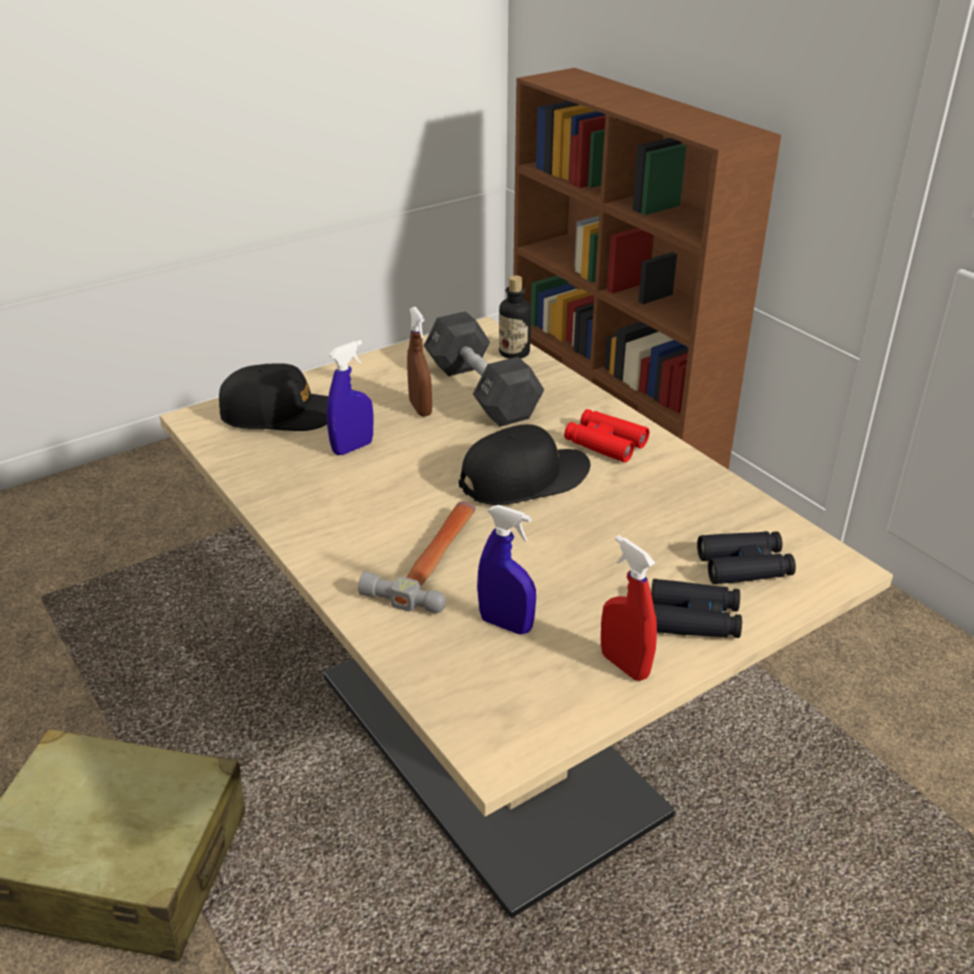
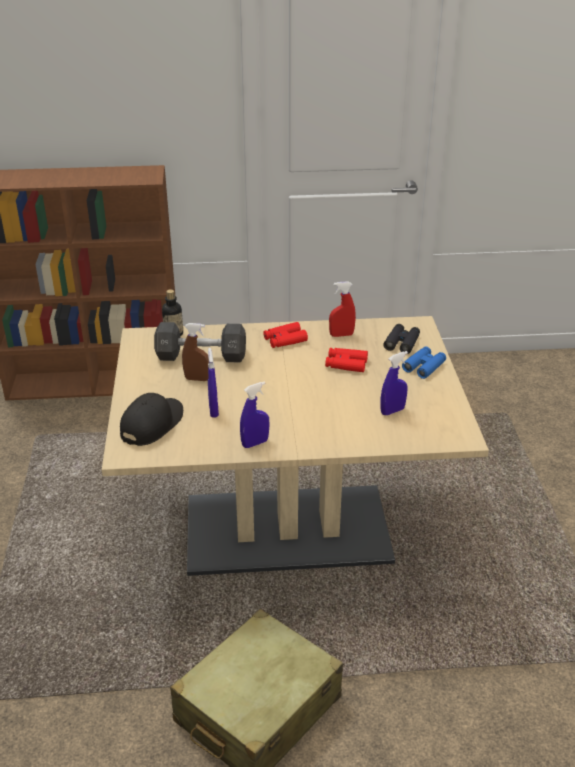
camera: 60 degrees left, 0 degrees up
hammer [358,501,476,613] -> none
black cap [459,424,590,505] -> none
red spray bottle [601,535,657,681] -> red spray bottle moved to [329,281,356,337]
black binoculars [651,579,742,638] -> blue binoculars [402,347,446,379]
none -> blue spray bottle [240,382,270,448]
none -> red binoculars [325,348,368,372]

